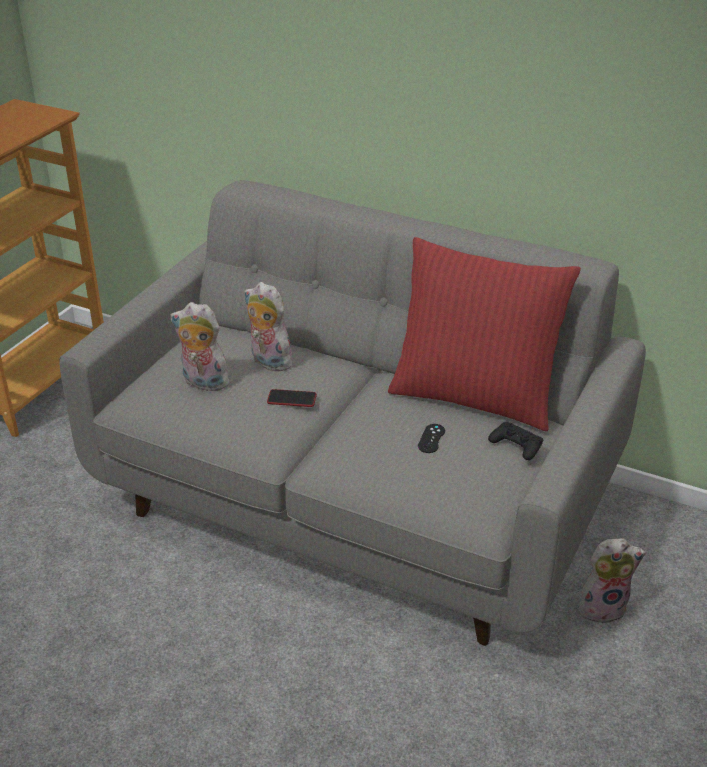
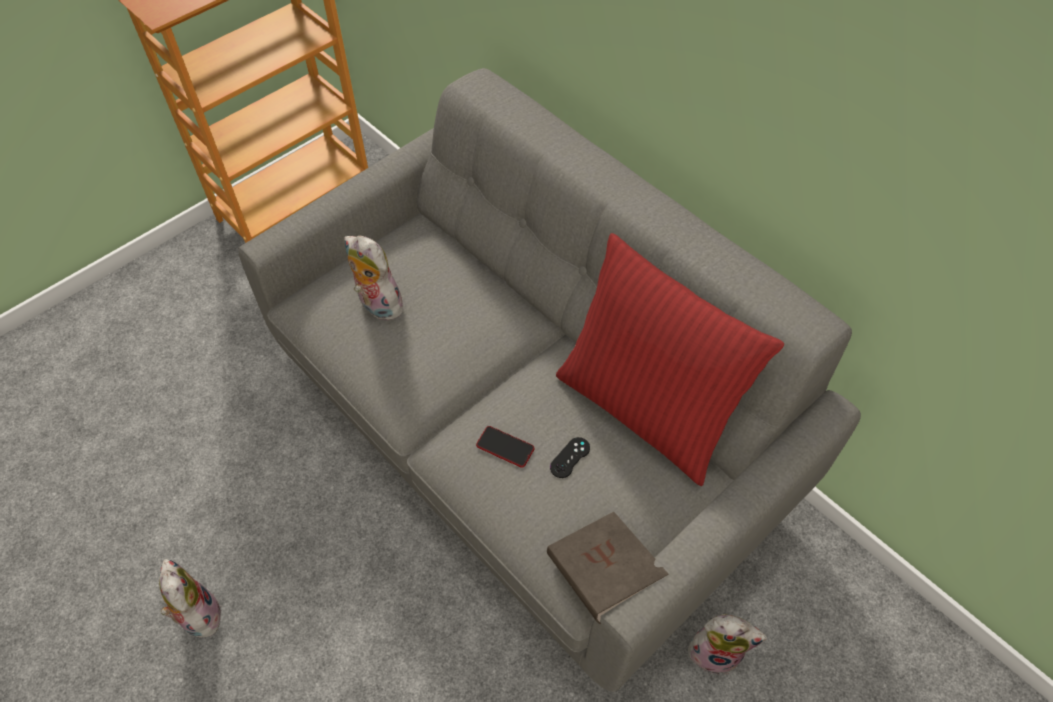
camera: 20 degrees right, 20 degrees up
plush toy [245,282,294,372] -> plush toy moved to [159,559,222,638]
phone [267,389,317,407] -> phone moved to [476,426,534,467]
black game controller [488,422,543,460] -> none
none -> brown book [547,512,669,624]

